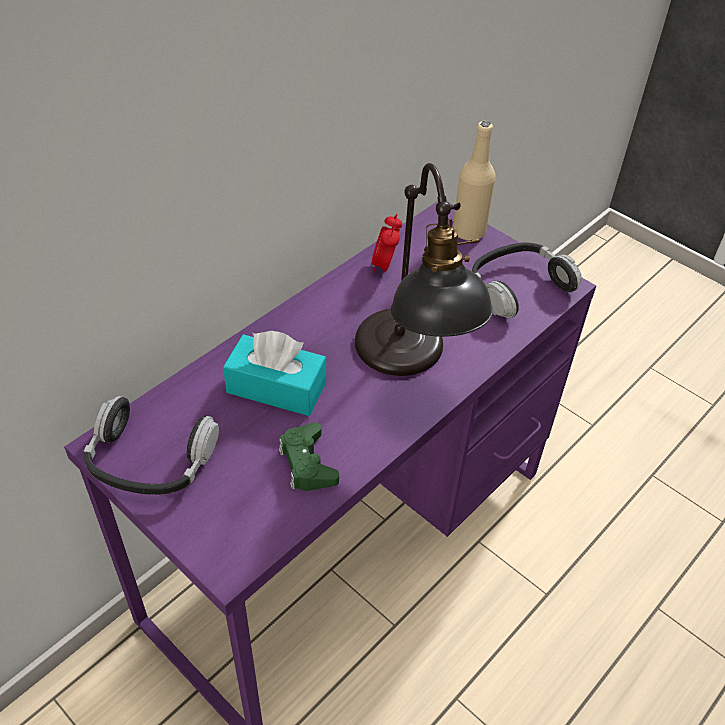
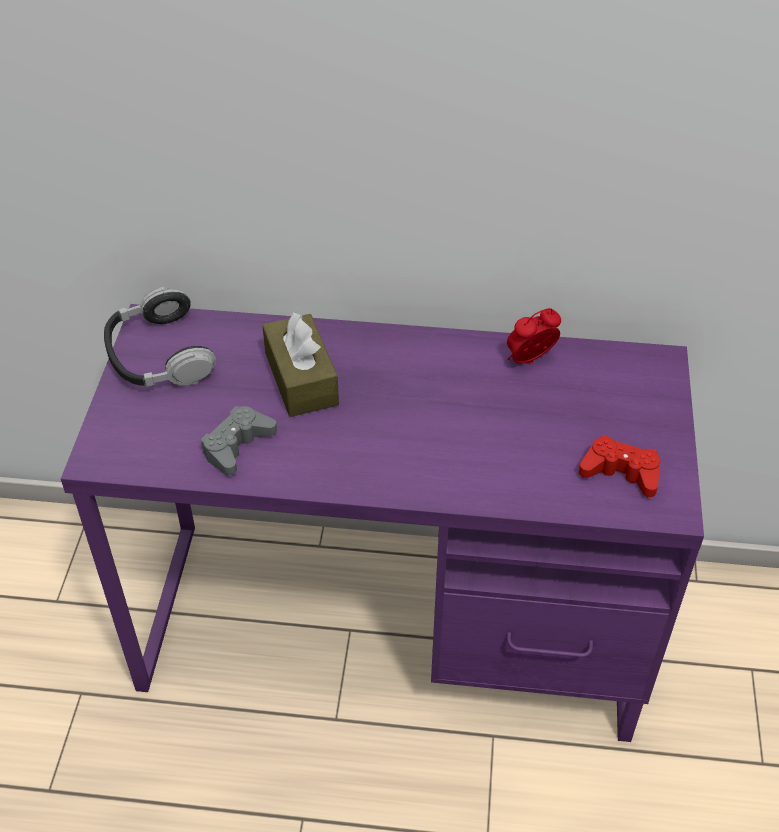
camera: 55 degrees right, 0 degrees up
turquoise tissue box [223,331,326,416] -> brown tissue box [262,311,339,417]
green game controller [279,422,339,491] -> grey game controller [201,406,277,475]
grey table lamp [355,163,493,376] -> none
beige bottle [453,121,496,241] -> none
headphones [472,242,582,318] -> red game controller [579,435,660,497]

